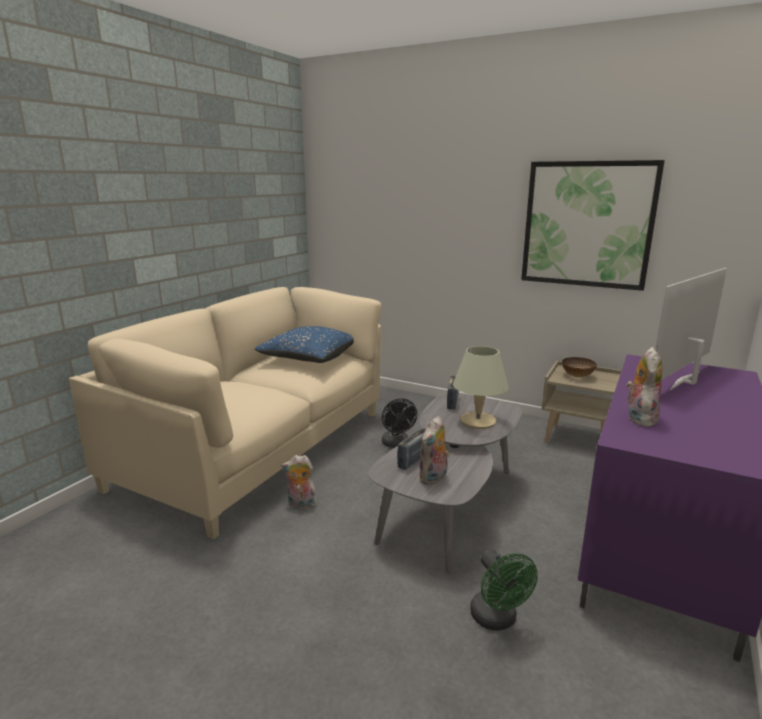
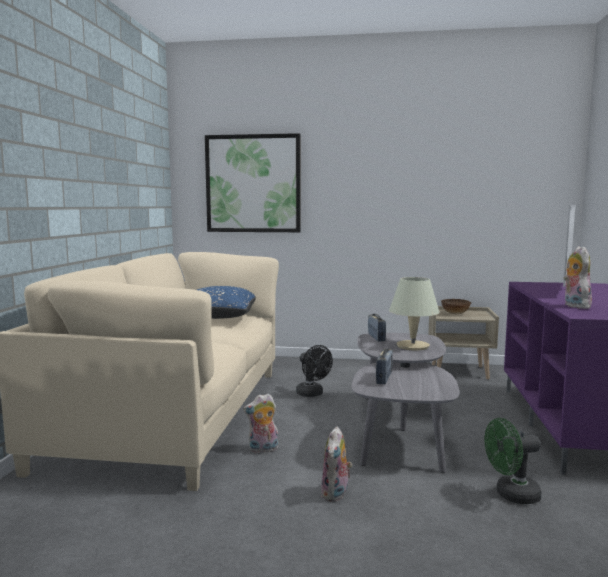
camera: 20 degrees left, 10 degrees down
plush toy [418,416,449,485] -> plush toy moved to [321,426,352,502]
green fan [470,549,538,631] -> green fan turned 120 degrees clockwise [485,418,542,504]
picture [521,160,665,291] -> picture moved to [205,133,301,232]

